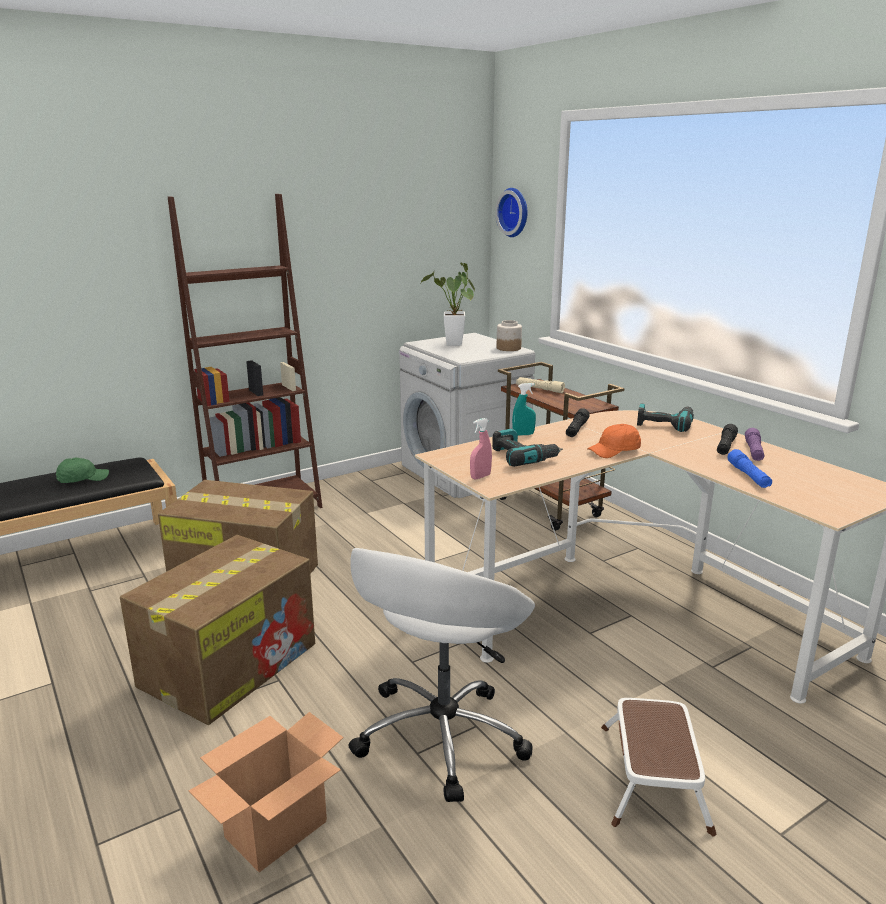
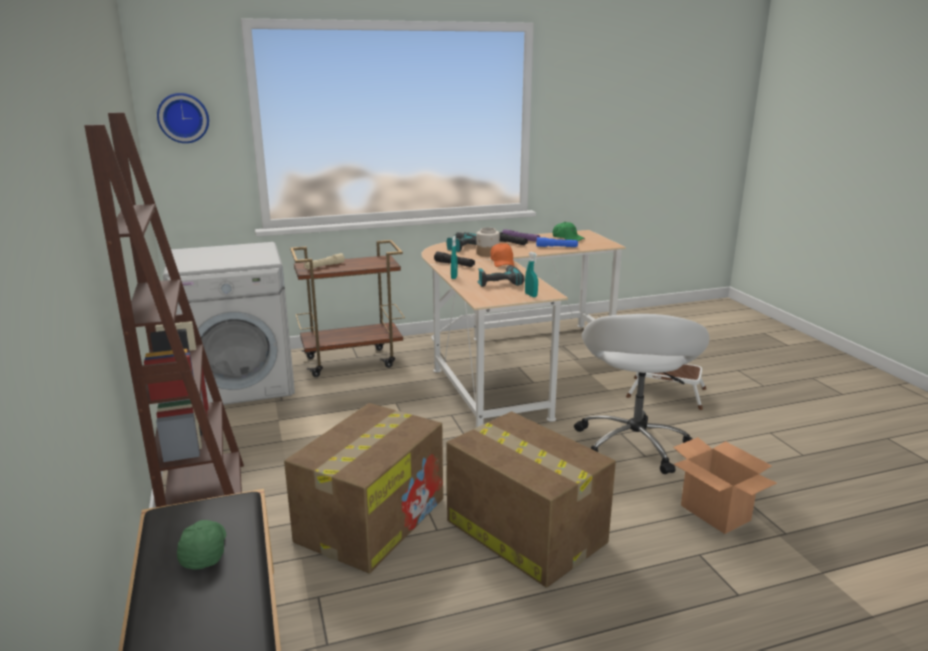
camera: 75 degrees left, 0 degrees up
white office chair [348,548,535,802] -> white office chair turned 60 degrees clockwise [574,314,709,474]
potted plant [421,262,475,345] -> none
pink spray bottle [470,418,492,479] -> turquoise spray bottle [525,252,538,297]
jar [497,320,522,351] -> jar moved to [476,227,500,257]
none -> green cap [553,222,585,241]

